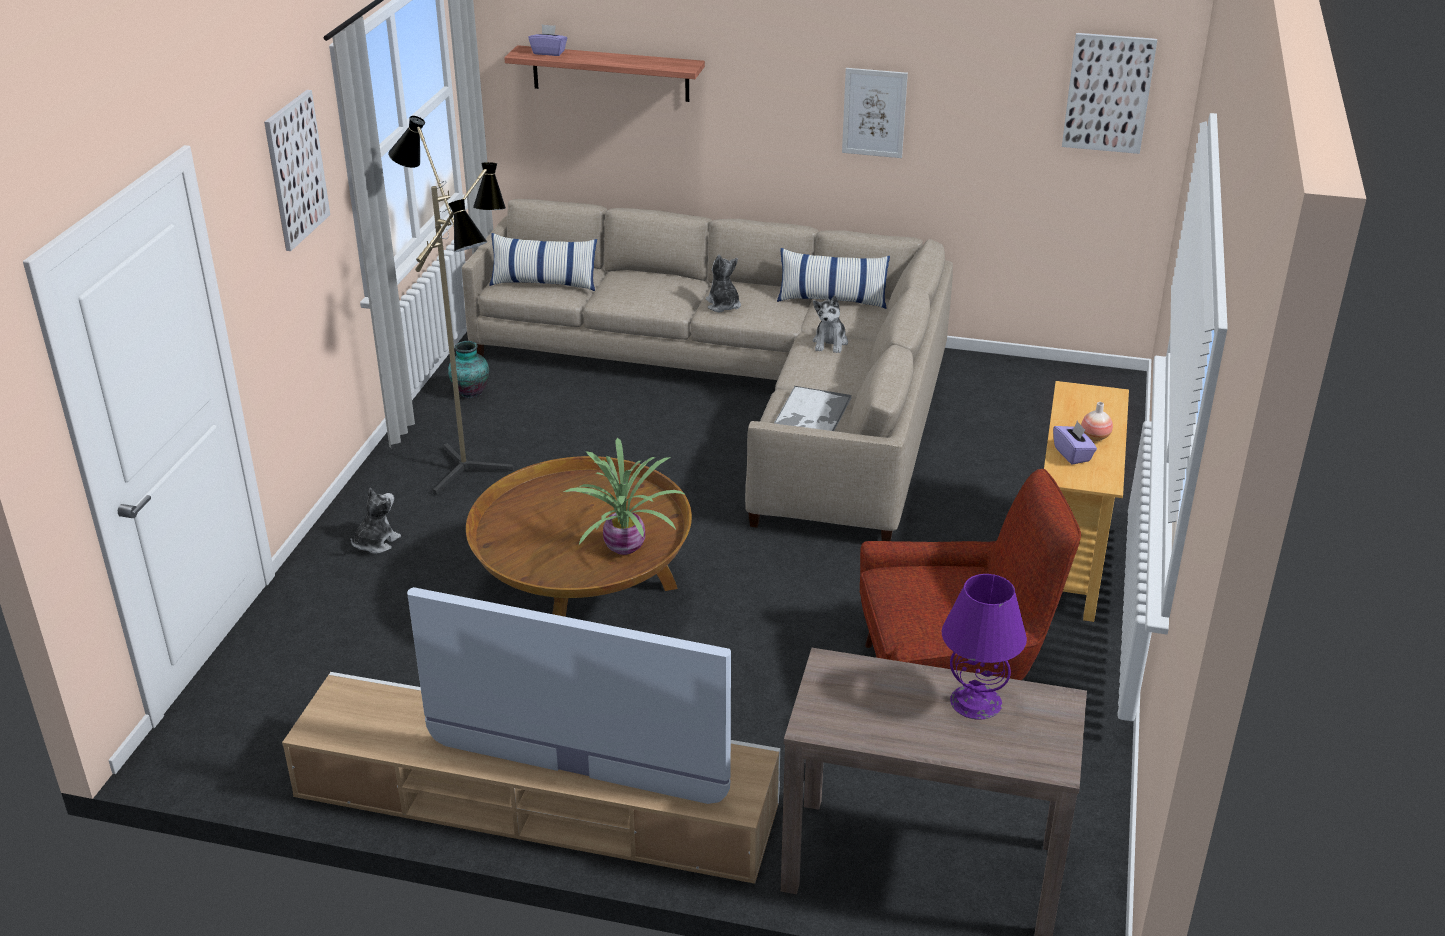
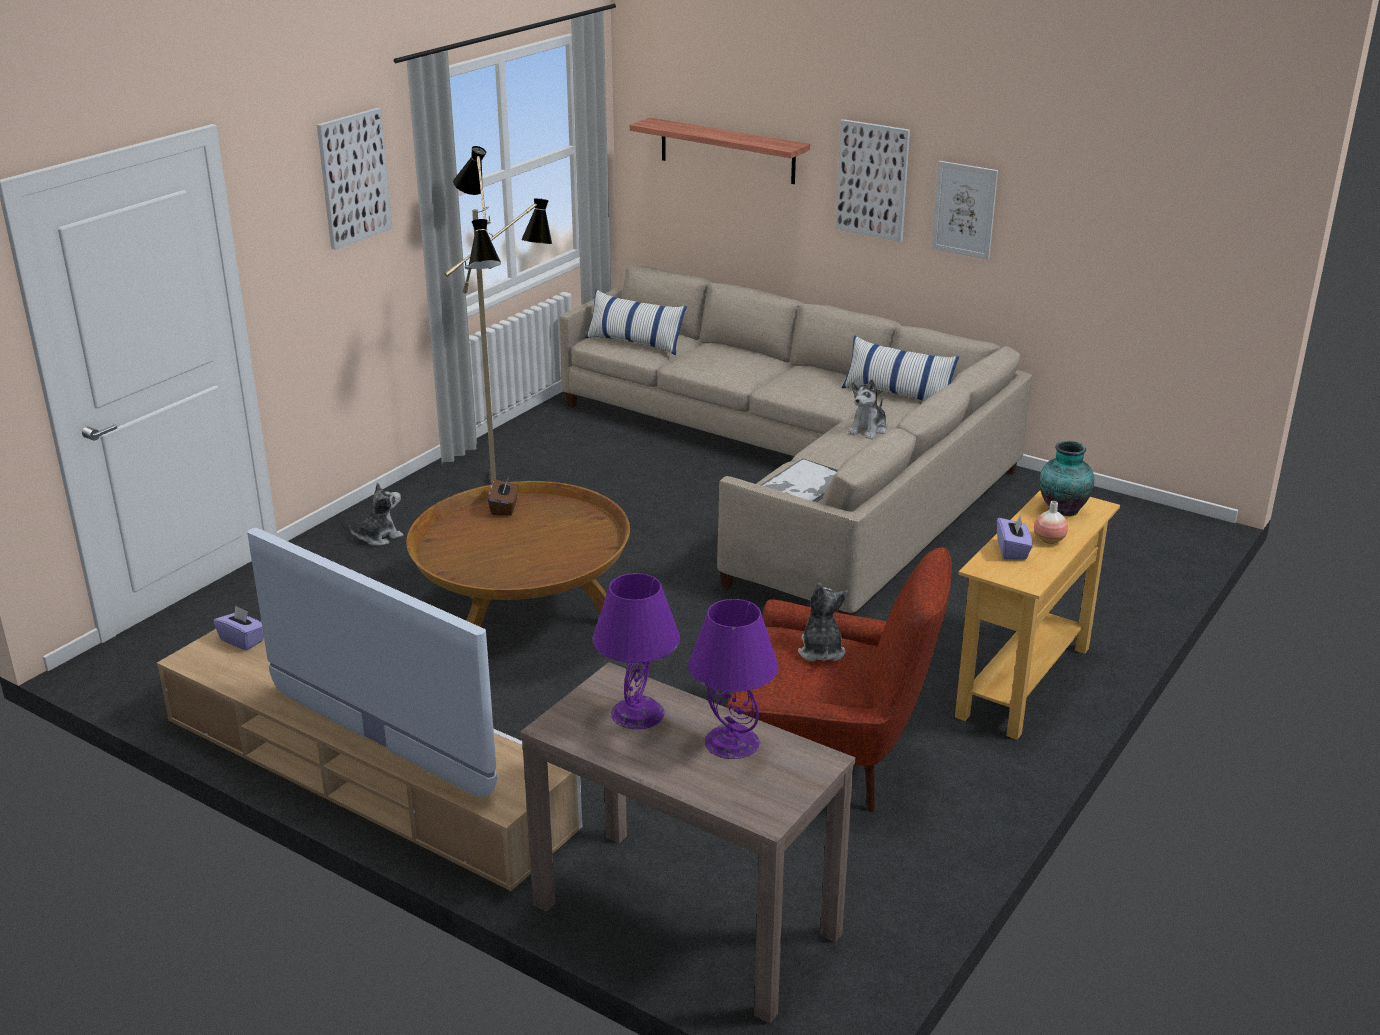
camera: 20 degrees right, 5 degrees down
vase [448,341,489,398] -> vase moved to [1039,441,1094,516]
purple tissue box [528,24,567,56] -> purple tissue box moved to [213,605,264,650]
potted plant [563,438,686,555] -> none
plush toy [706,255,741,312] -> plush toy moved to [798,583,848,661]
picture [1062,33,1157,154] -> picture moved to [836,119,910,242]
none -> brown tissue box [488,478,519,516]
none -> purple table lamp [593,573,680,729]

